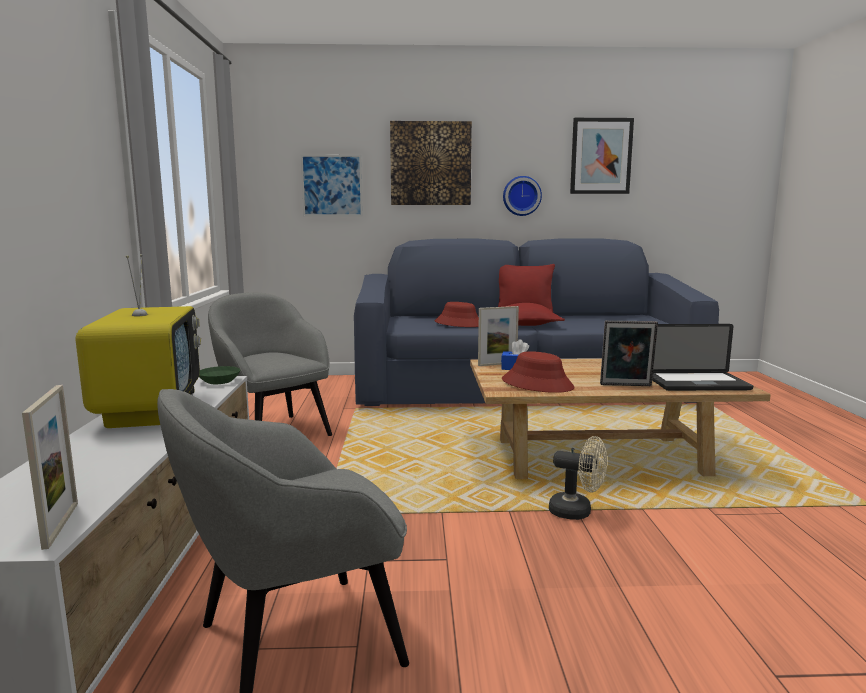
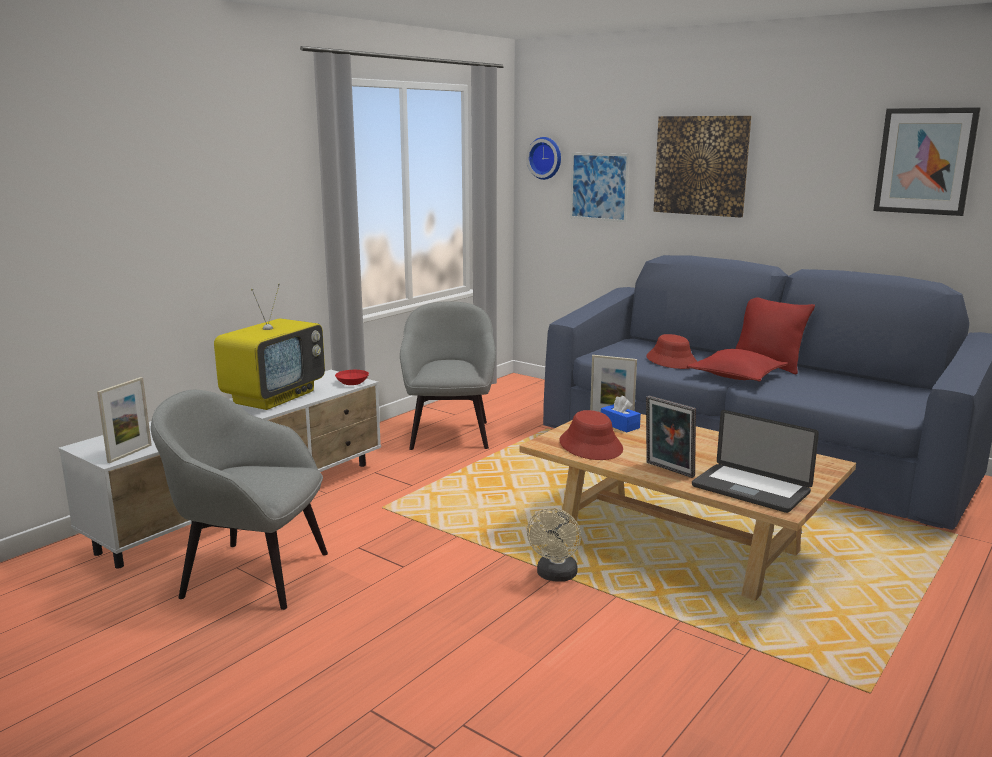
camera: 40 degrees right, 5 degrees up
green bowl [199,366,240,384] -> red bowl [335,370,369,385]
wall clock [503,176,542,216] -> wall clock moved to [526,137,561,180]
beige fan [549,436,607,520] -> beige fan turned 45 degrees clockwise [527,508,581,582]

